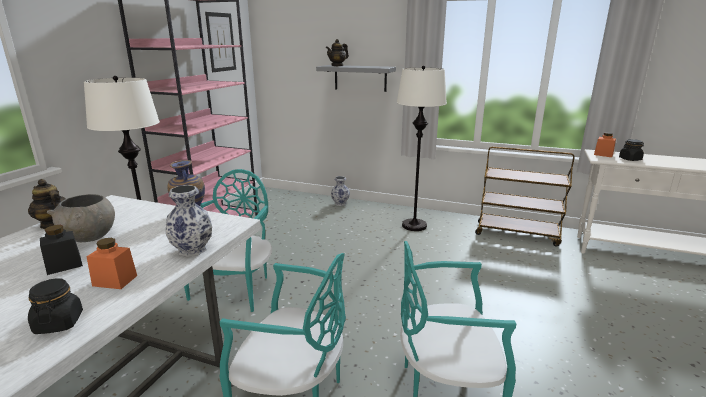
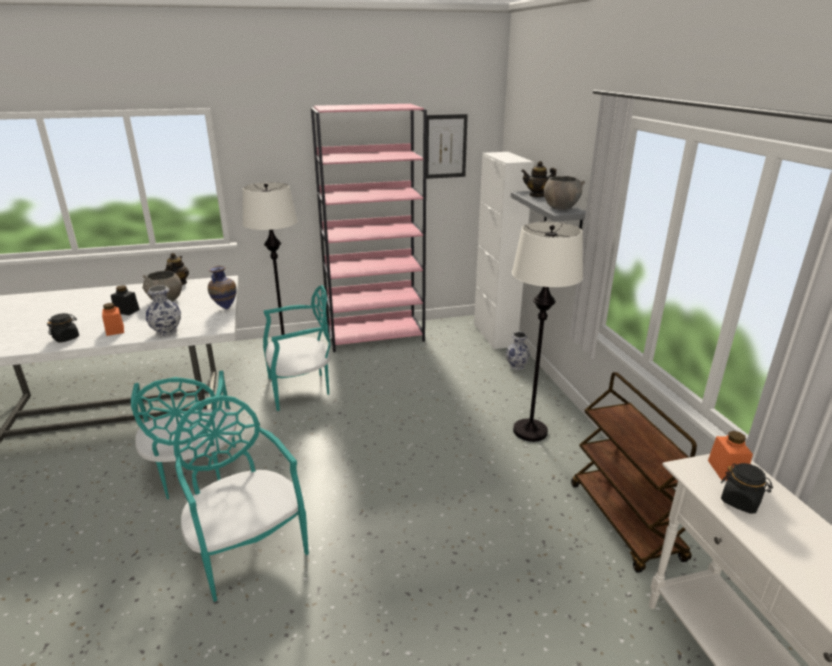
camera: 55 degrees right, 5 degrees up
none -> white cabinet [474,152,534,349]
none -> grey bowl [544,176,585,210]

